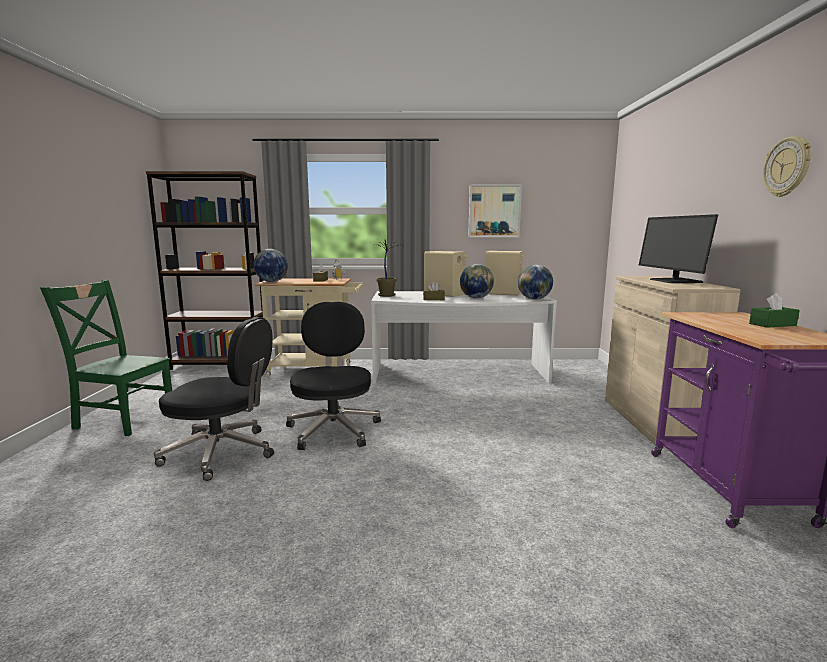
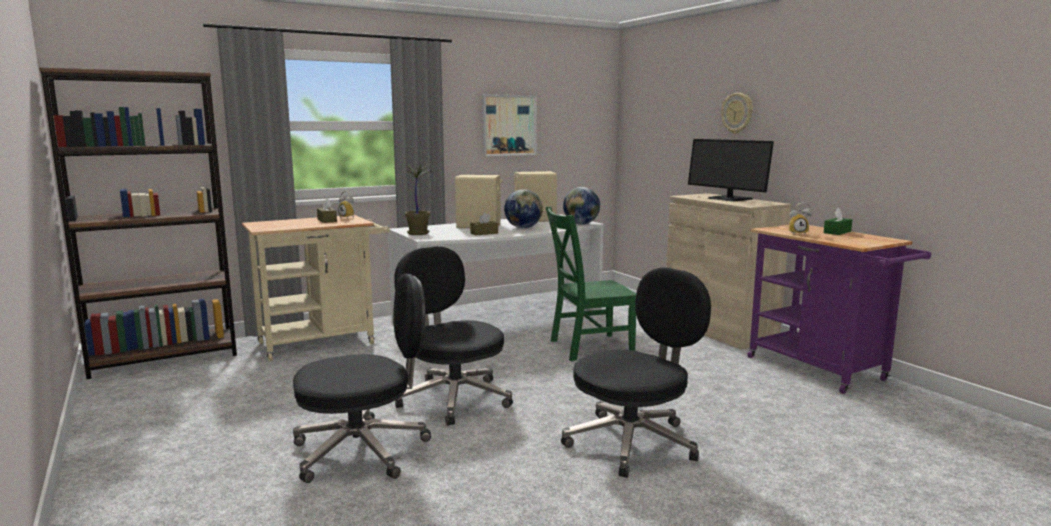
camera: 30 degrees left, 0 degrees up
green chair [40,280,172,436] -> green chair moved to [545,206,636,361]
globe [253,249,288,282] -> none
wall clock [763,136,812,197] -> wall clock moved to [721,93,753,134]
none -> black office chair [561,268,711,478]
none -> alarm clock [789,202,812,235]

